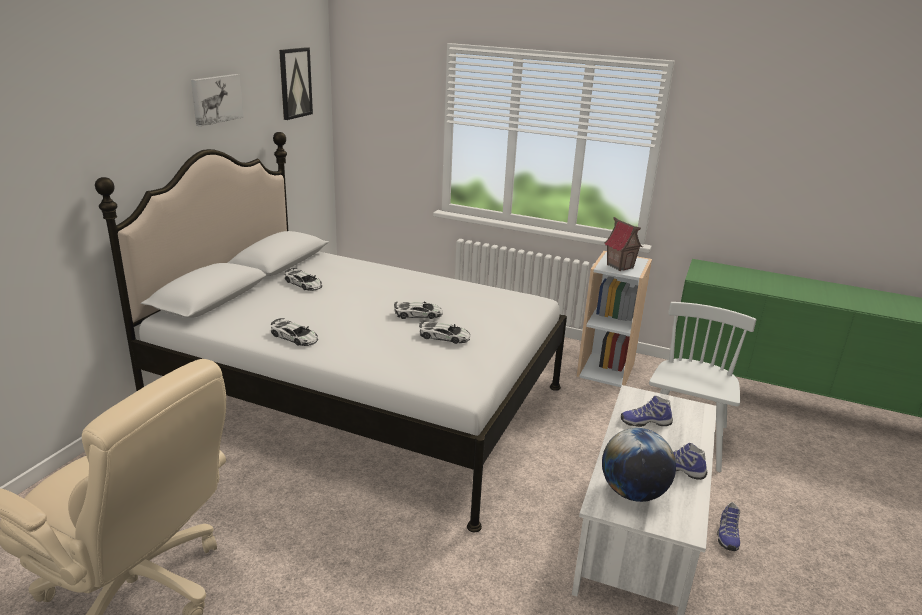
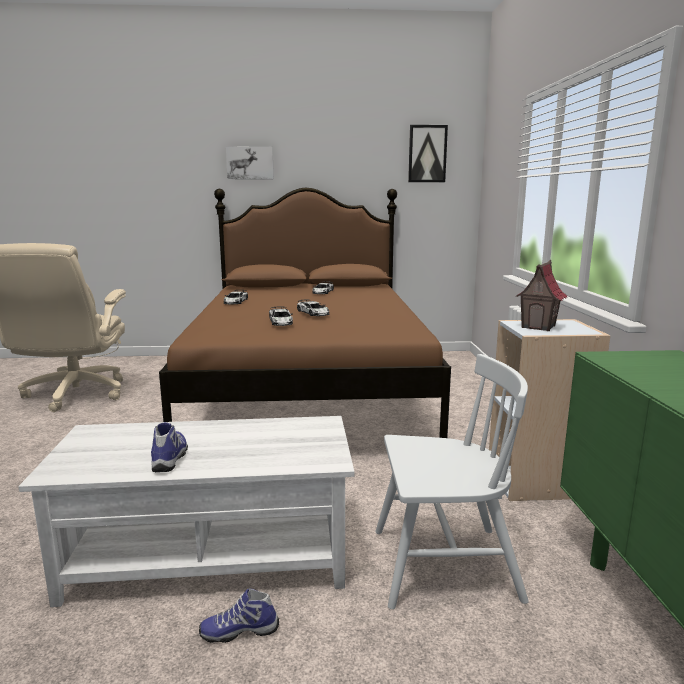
camera: 65 degrees right, 10 degrees down
white bed [95,132,567,533] -> brown bed [159,188,451,438]
picture [191,74,244,126] -> picture moved to [226,146,274,179]
globe [602,428,676,502] -> none
shoe [621,396,673,427] -> none

